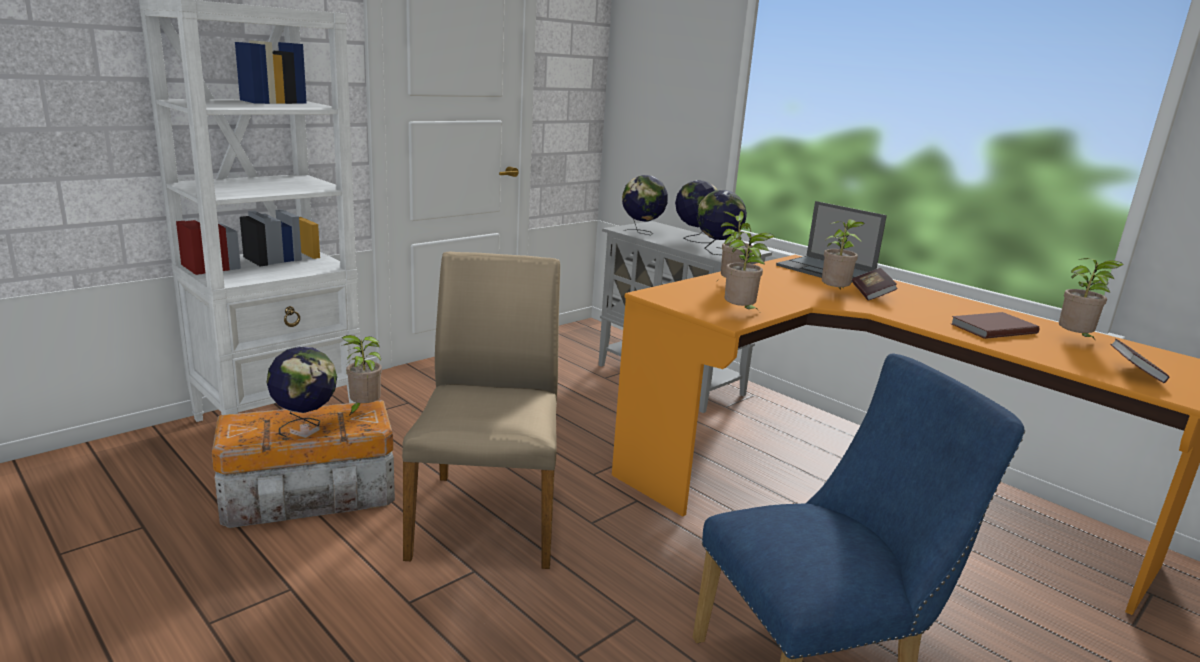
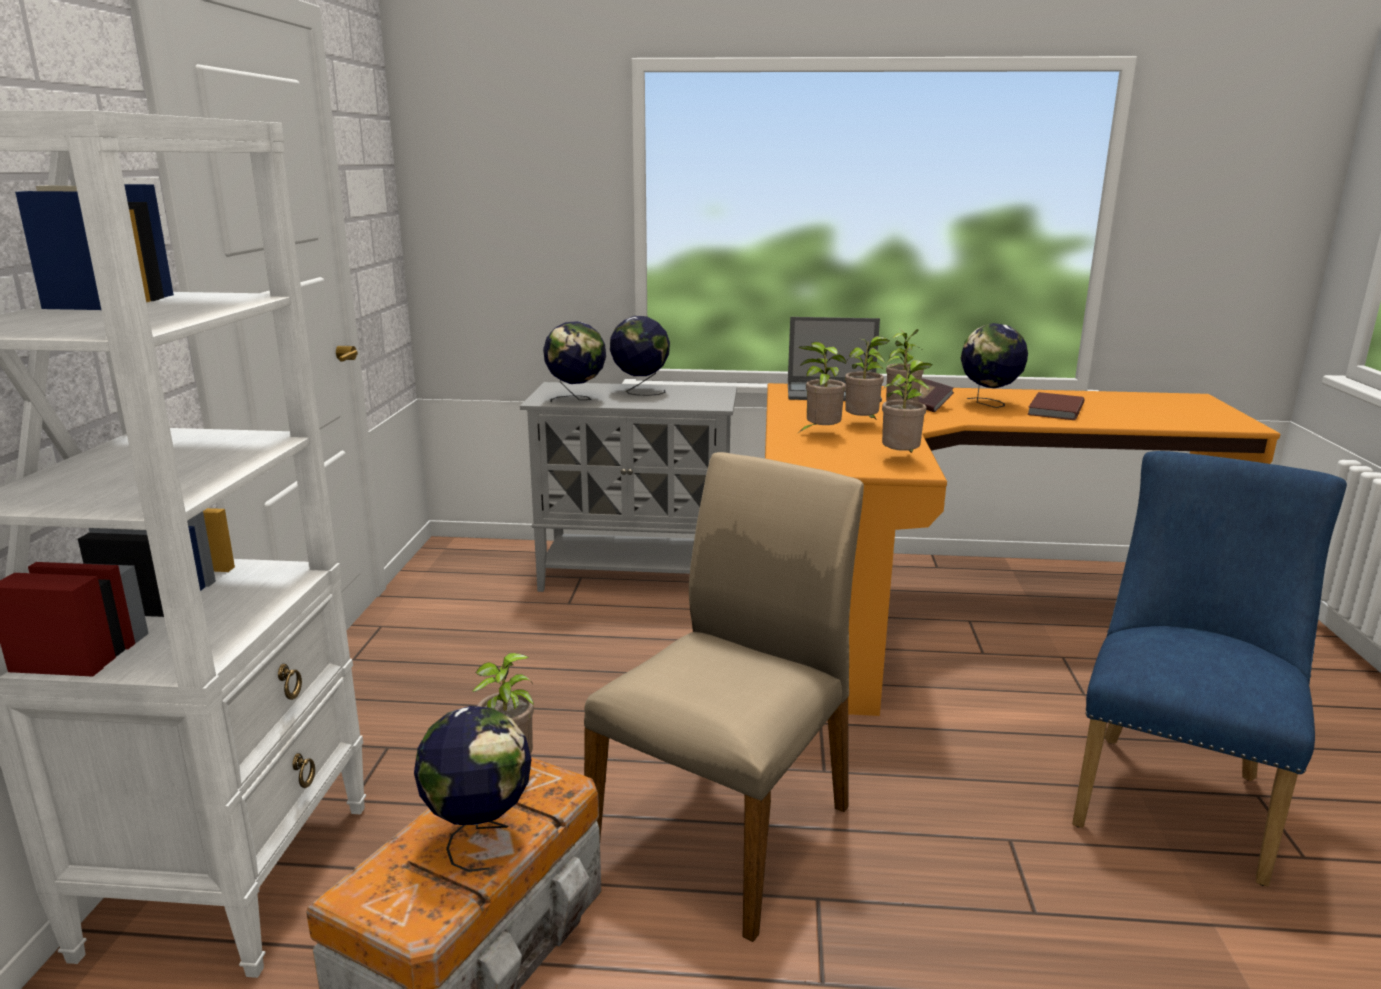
camera: 40 degrees left, 0 degrees up
beige chair [402,252,560,569] -> beige chair turned 75 degrees clockwise [584,452,864,942]
globe [696,190,747,255] -> globe moved to [961,323,1028,408]
potted plant [1059,258,1124,341] -> potted plant moved to [845,336,890,420]
book [1110,339,1169,383] -> none

